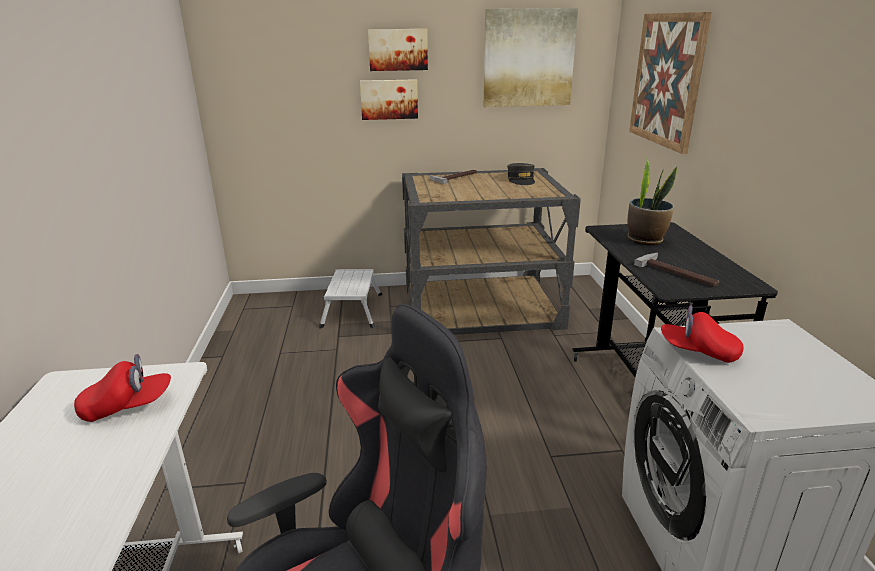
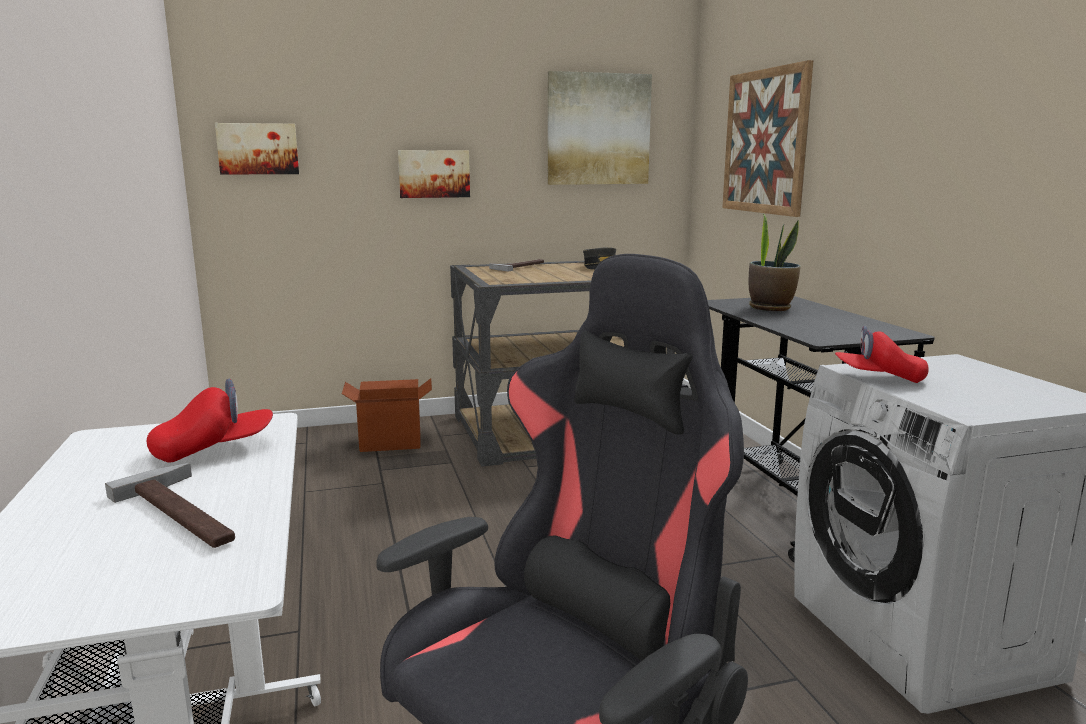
camera: 10 degrees left, 10 degrees down
white step ladder [319,269,383,328] -> cardboard box [342,378,432,452]
picture [368,29,428,71] -> picture moved to [215,123,299,175]
hammer [634,253,719,287] -> hammer moved to [105,463,235,548]

